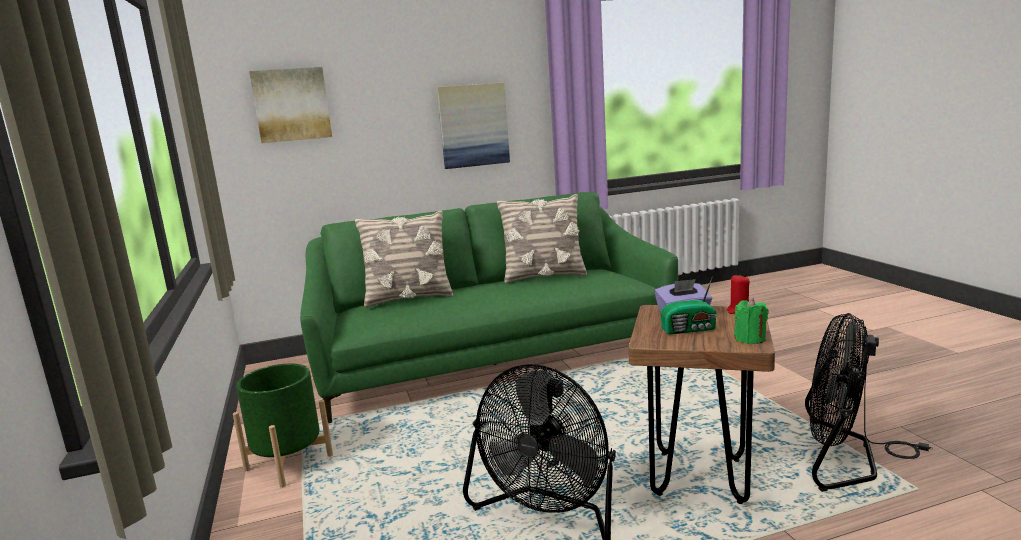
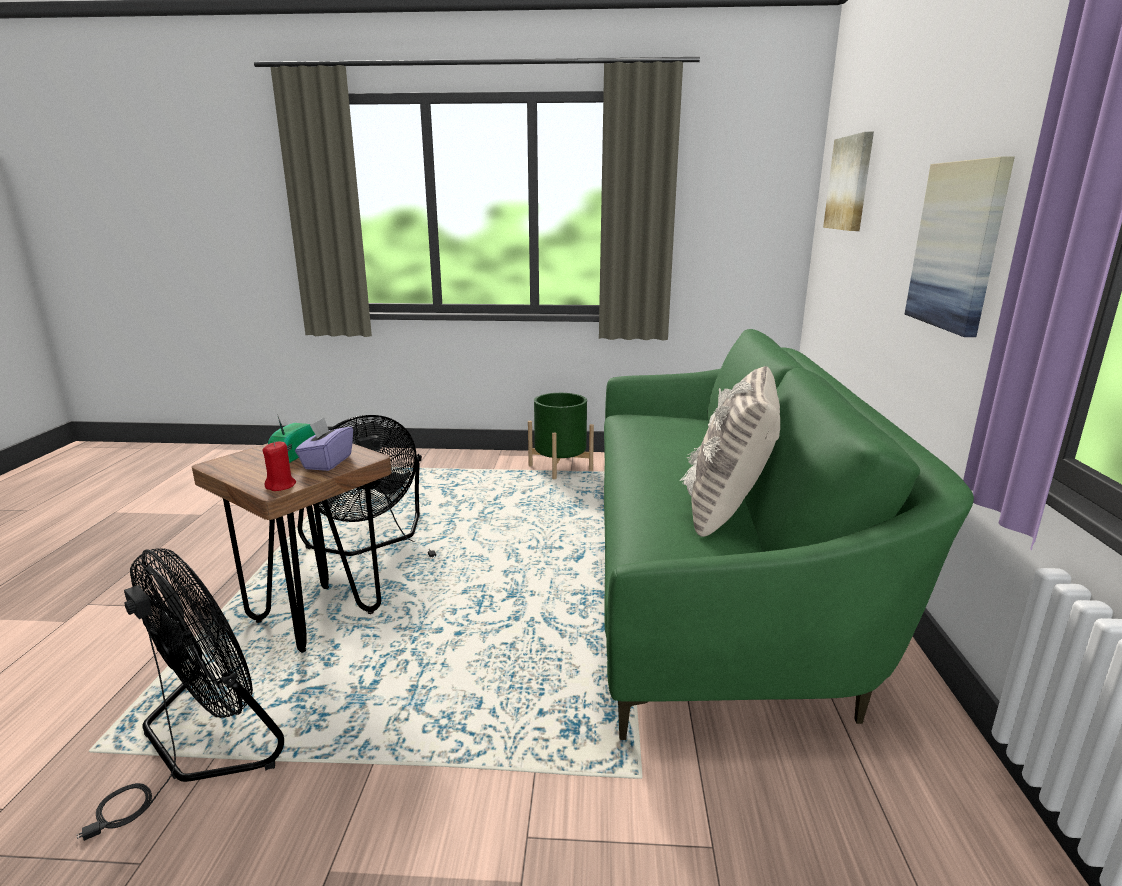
camera: 110 degrees right, 5 degrees up
beige pillow [355,211,453,307] -> none
green candle [734,298,769,344] -> none

